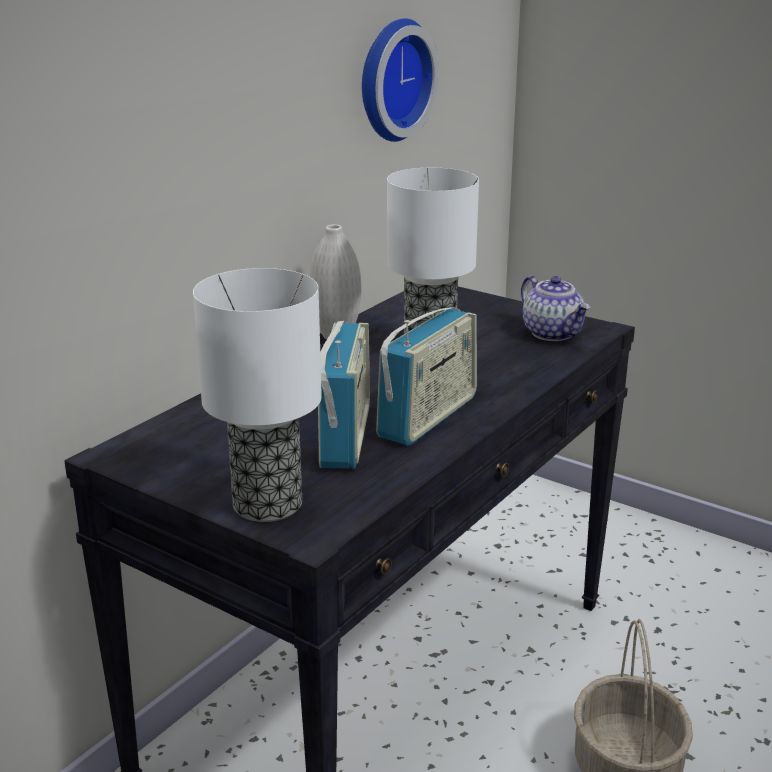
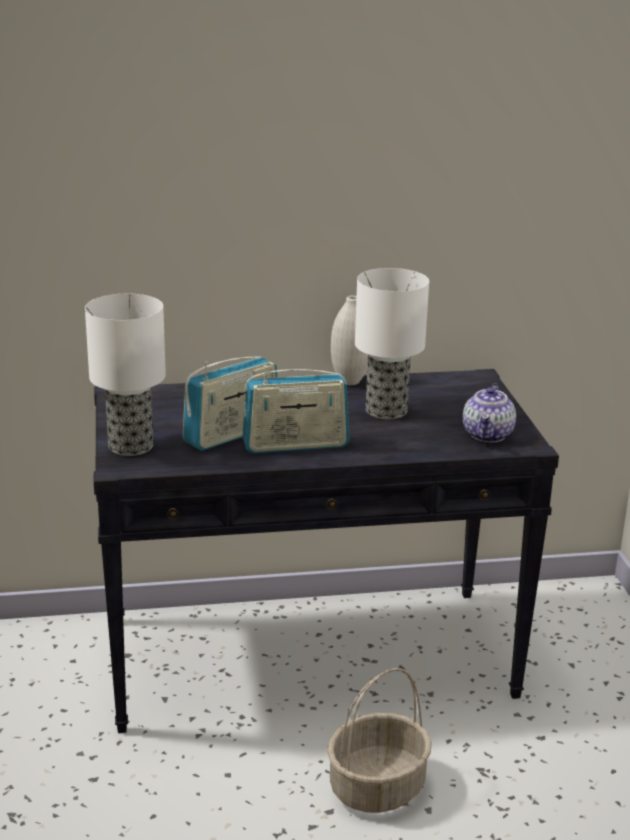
camera: 45 degrees right, 0 degrees up
wall clock [362,18,439,142] -> none

